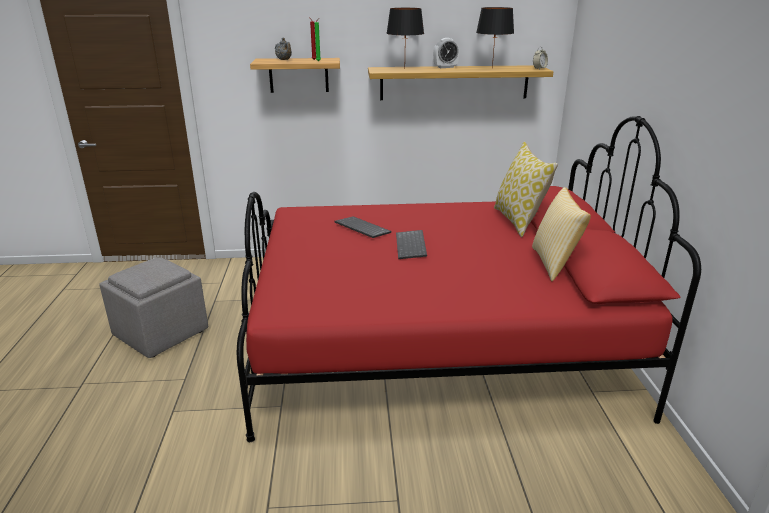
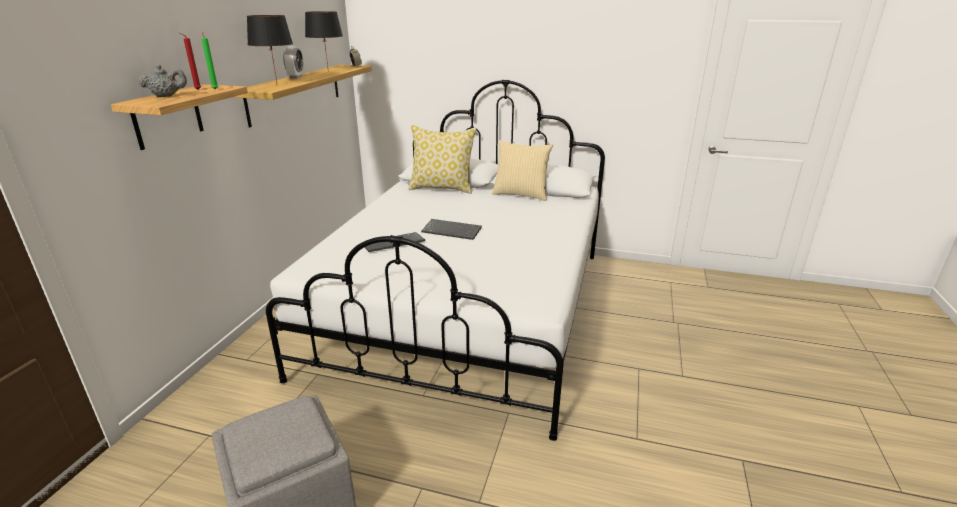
camera: 70 degrees left, 0 degrees up
red bed [237,116,701,442] -> white bed [266,79,605,441]

